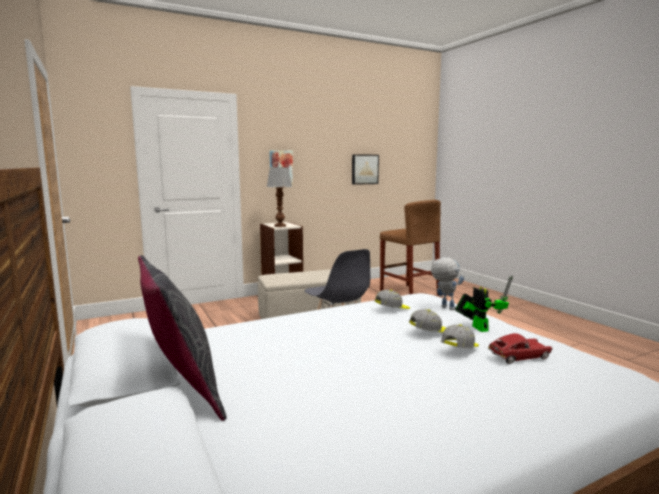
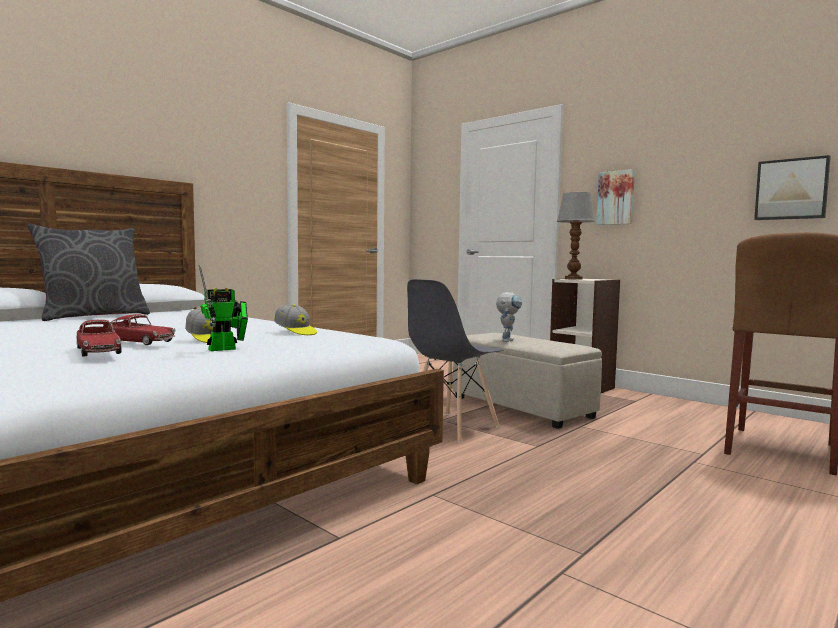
camera: 70 degrees right, 5 degrees down
toy robot [431,257,464,310] -> toy robot moved to [496,292,522,342]
cap [441,324,479,348] -> toy car [109,314,176,345]

